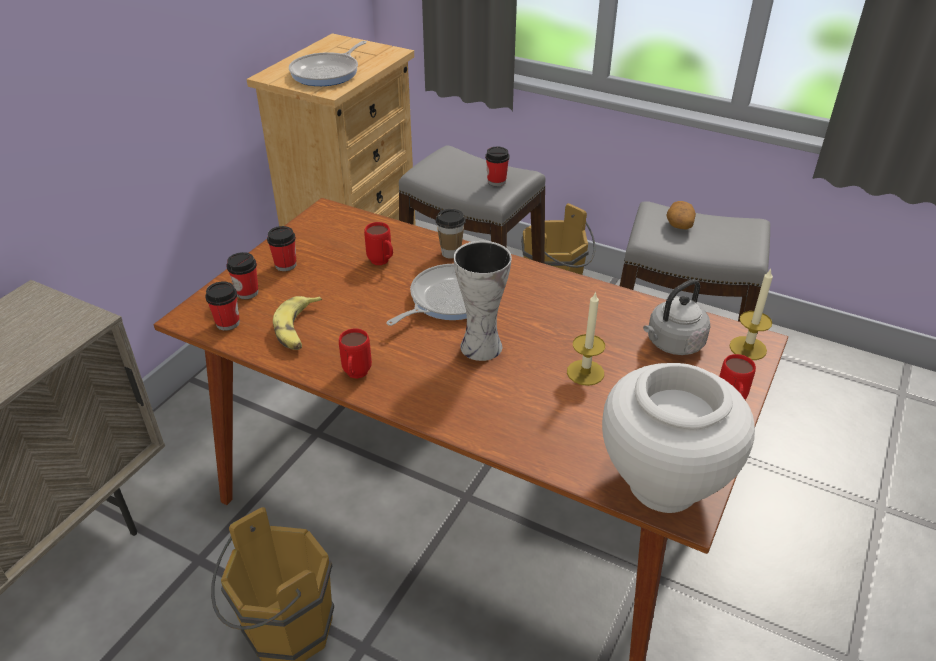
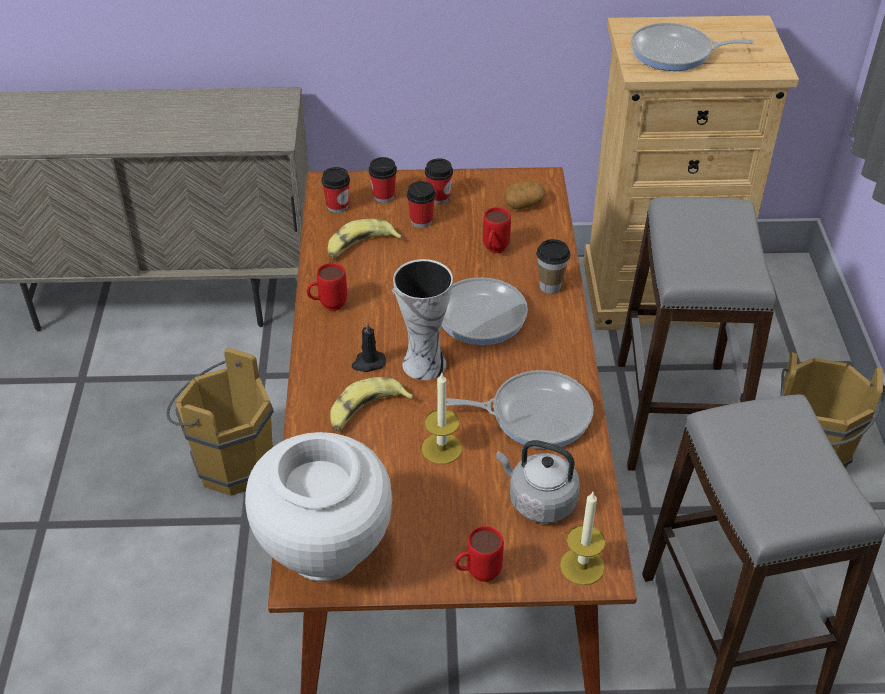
camera: 60 degrees right, 5 degrees up
cup [485,147,510,186] -> cup moved to [407,181,436,228]
potato [666,201,696,229] -> potato moved to [504,181,545,209]
none -> banana [330,377,414,432]
none -> black candle [352,322,386,372]
none -> frying pan [446,370,593,449]

